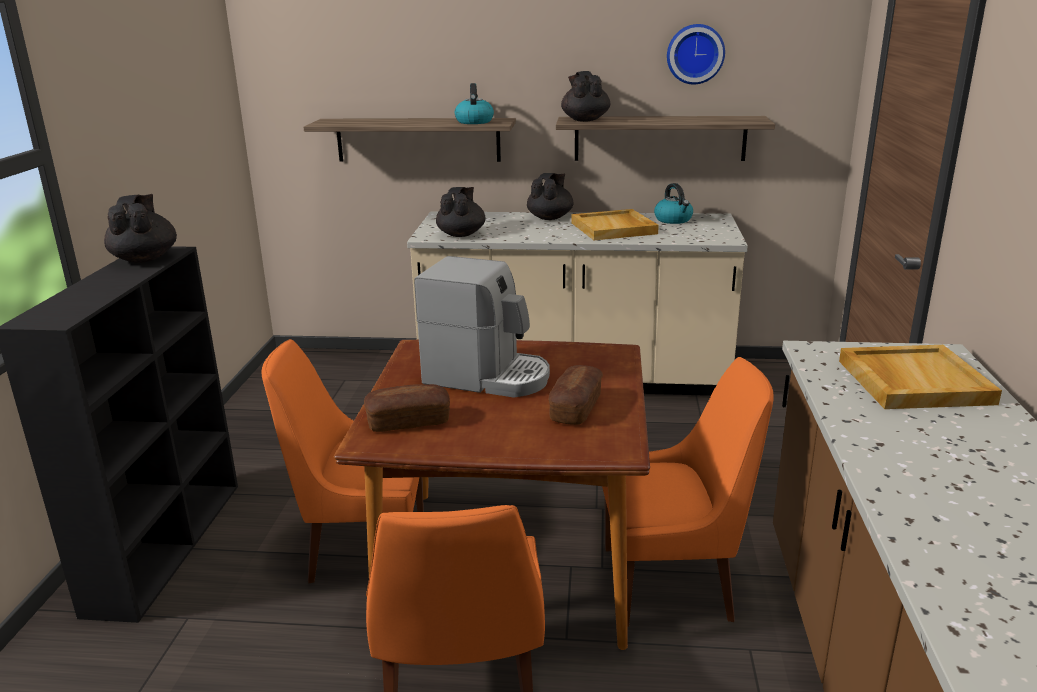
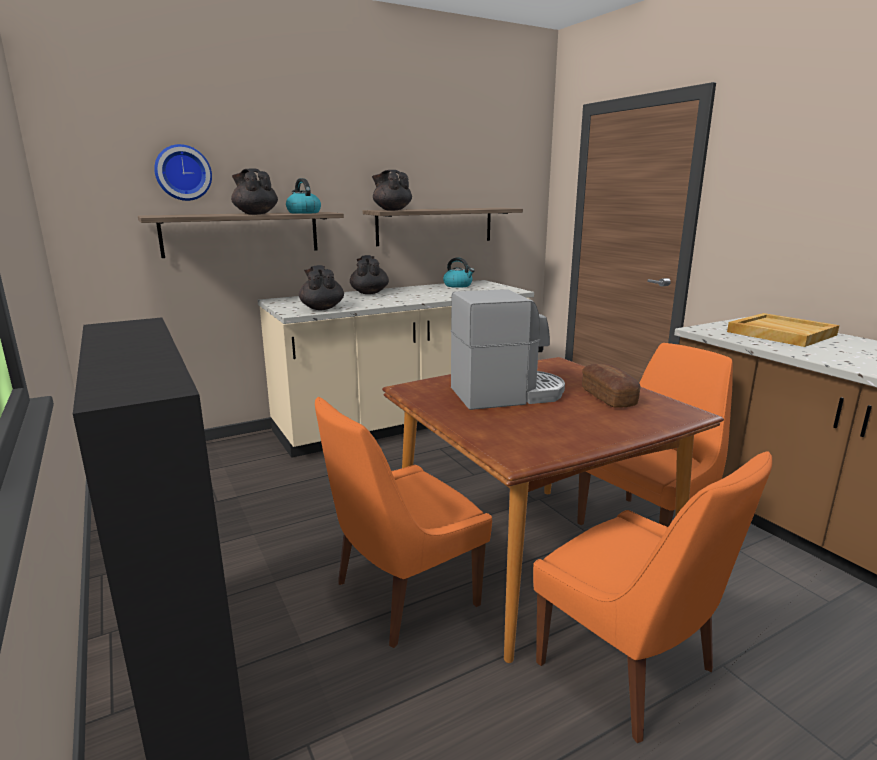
camera: 35 degrees left, 5 degrees down
black teapot [104,194,177,263] -> black teapot moved to [231,169,278,214]
bread [364,384,450,432] -> none
beige tray [572,209,659,240] -> none
wall clock [667,24,725,84] -> wall clock moved to [154,144,212,201]

